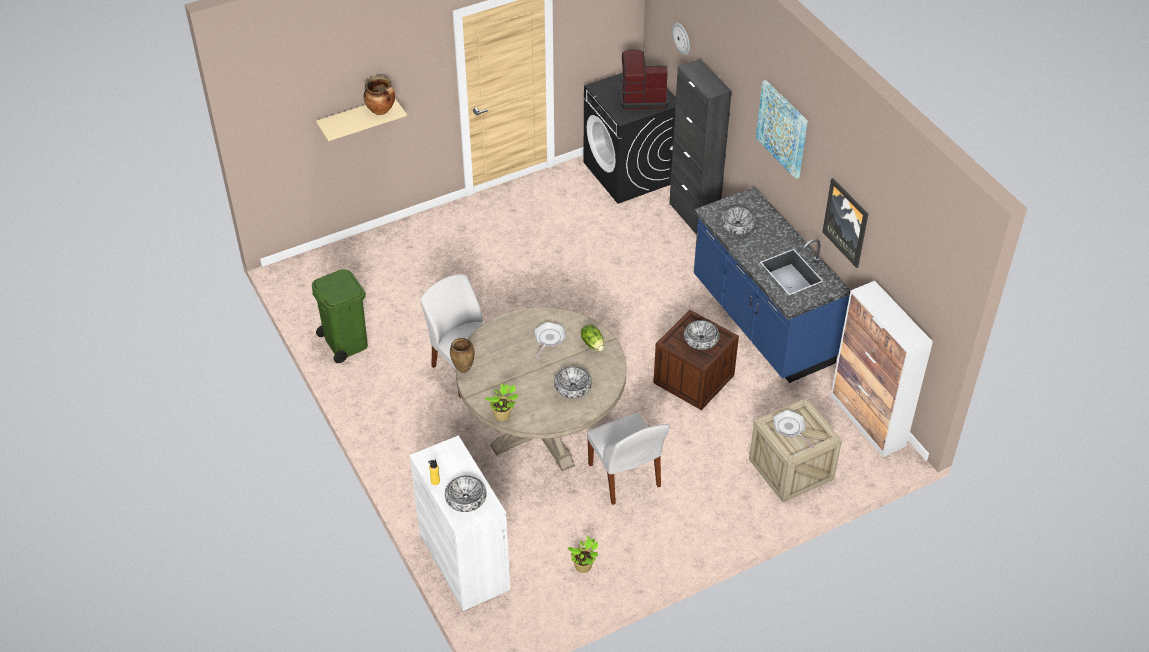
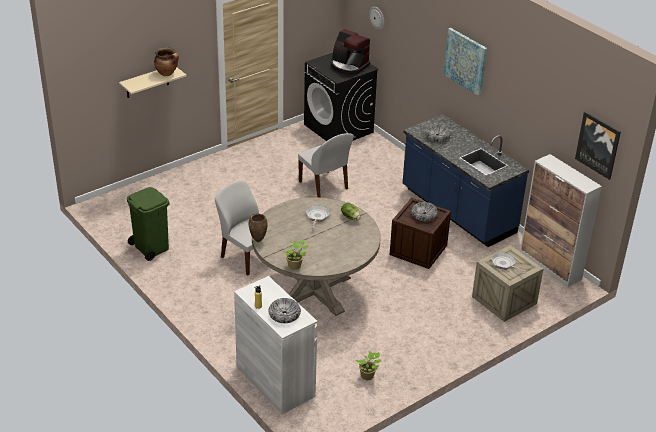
camera: 10 degrees left, 10 degrees down
bowl [554,366,592,399] -> none
white chair [587,413,670,505] -> white chair moved to [298,133,354,197]
coffee machine [619,49,669,109] -> coffee machine turned 135 degrees counterclockwise [331,29,370,75]
black cabinet [669,59,732,235] -> none
picture [822,178,868,268] -> picture moved to [575,112,621,180]

